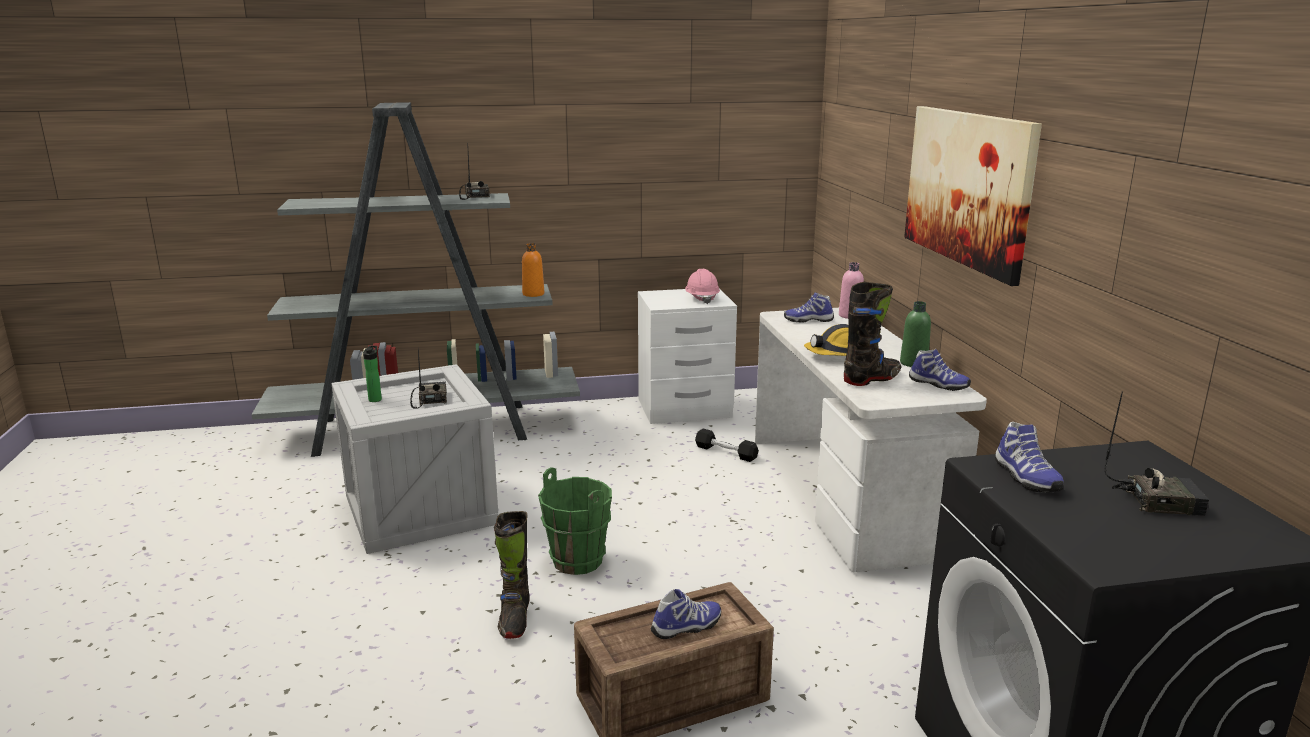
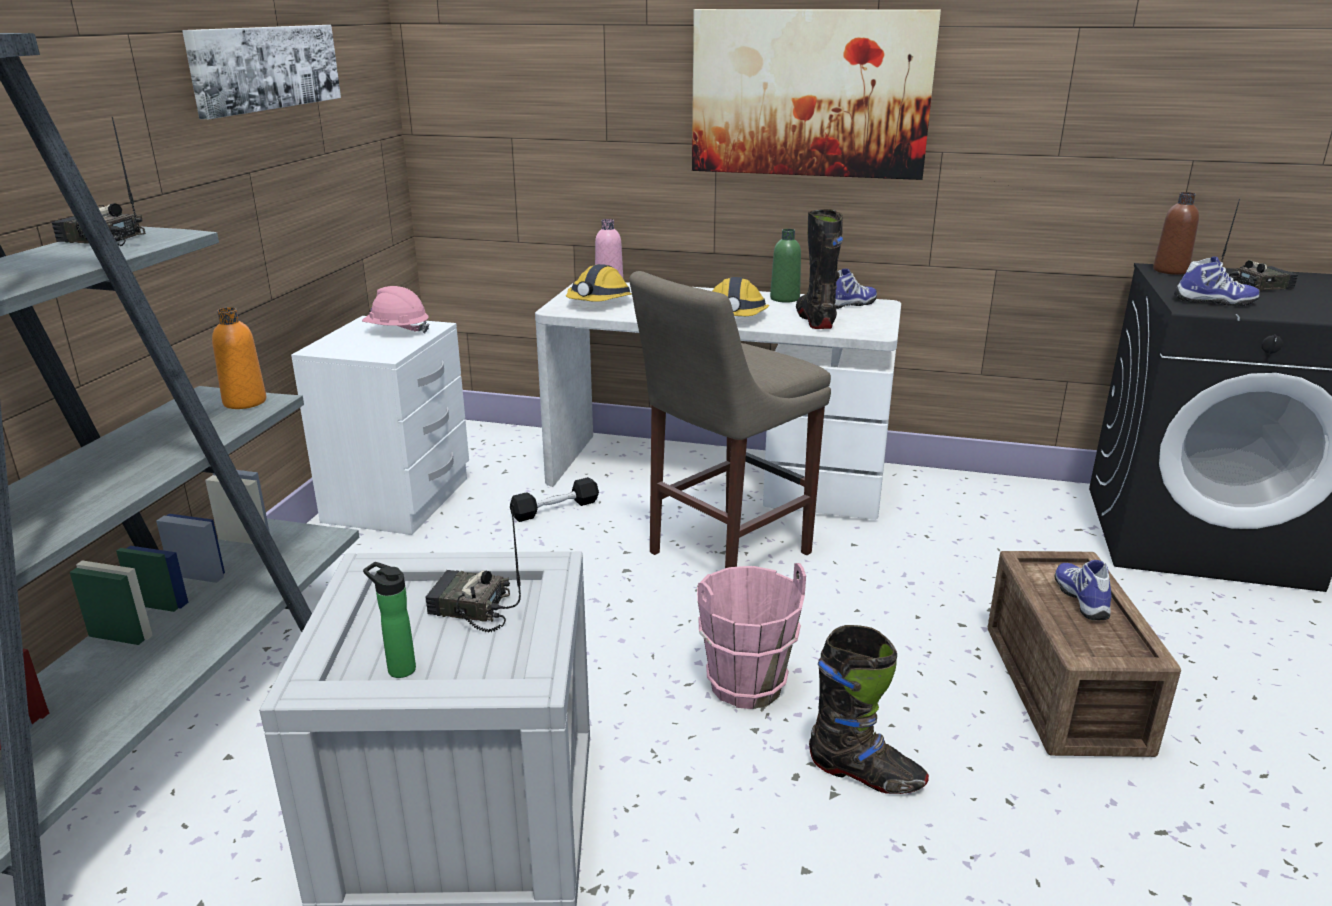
camera: 65 degrees left, 5 degrees up
green bucket [538,467,612,575] -> pink bucket [697,563,806,709]
shoe [784,292,834,323] -> hard hat [566,264,632,302]
radio [1104,391,1209,516] -> radio turned 45 degrees clockwise [1221,199,1298,290]
none -> picture [182,25,341,119]
none -> beige stool [629,271,831,568]
none -> brown bottle [1153,192,1199,275]

